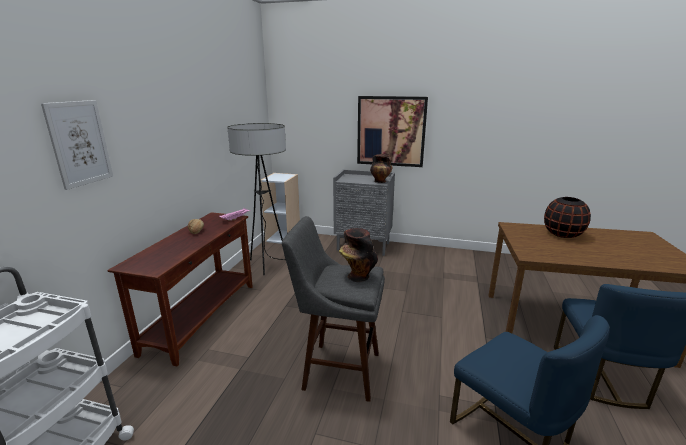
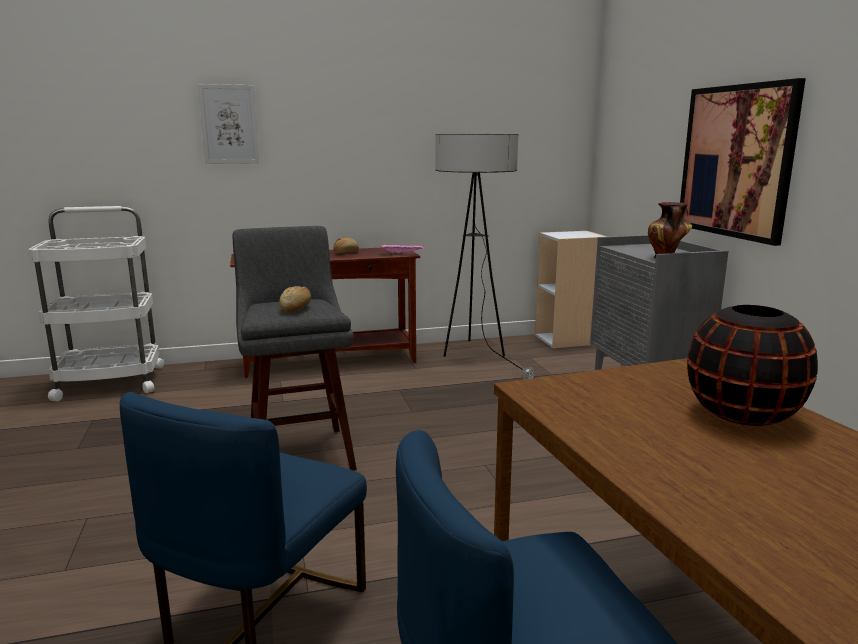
camera: 60 degrees right, 5 degrees down
vase [339,228,378,282] -> bread [279,286,311,313]

